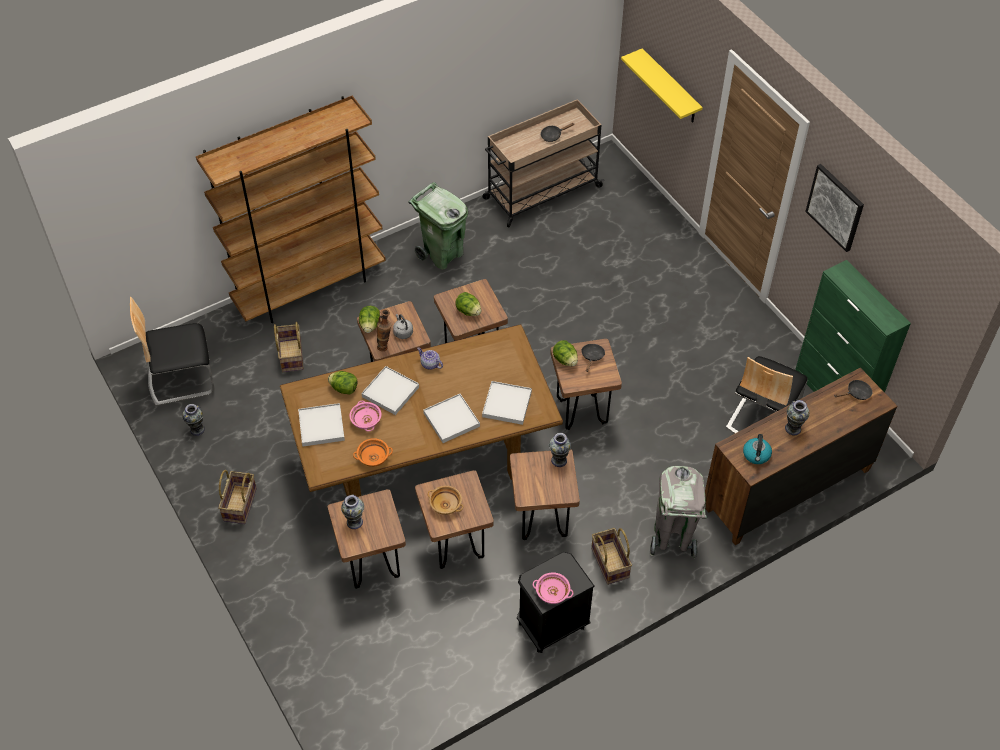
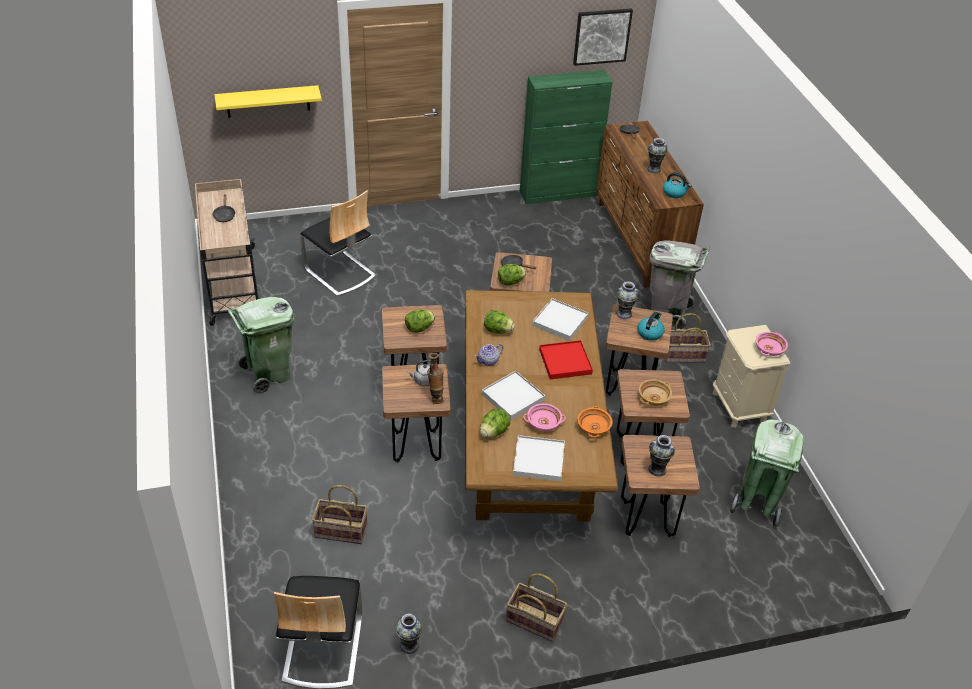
camera: 75 degrees left, 10 degrees down
brown bookcase [196,96,386,323] -> none
lettuce [359,306,380,333] -> lettuce moved to [484,310,515,334]
white tray [423,394,480,443] -> red tray [539,340,593,379]
black nightstand [517,552,595,653] -> beige nightstand [713,325,790,428]
chair [726,356,808,434] -> chair moved to [300,190,376,296]
picture [805,164,864,252] -> picture moved to [573,9,633,66]
none -> kettle [637,312,665,341]
none -> green trash can [729,419,804,528]

